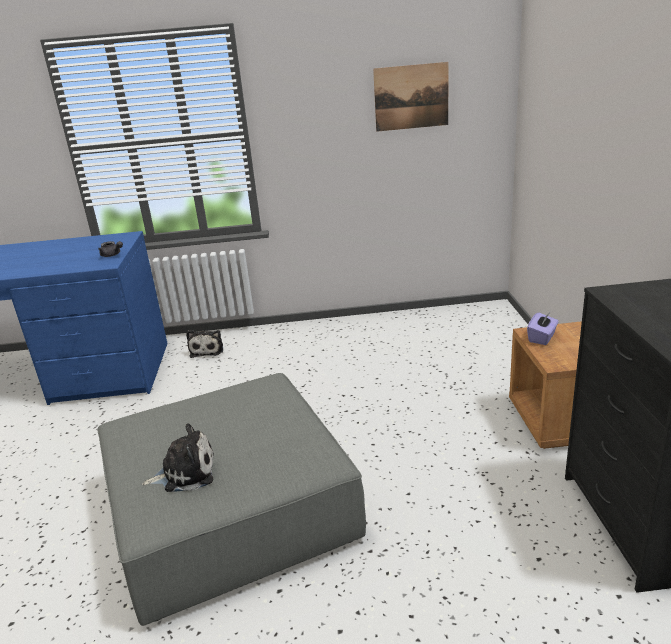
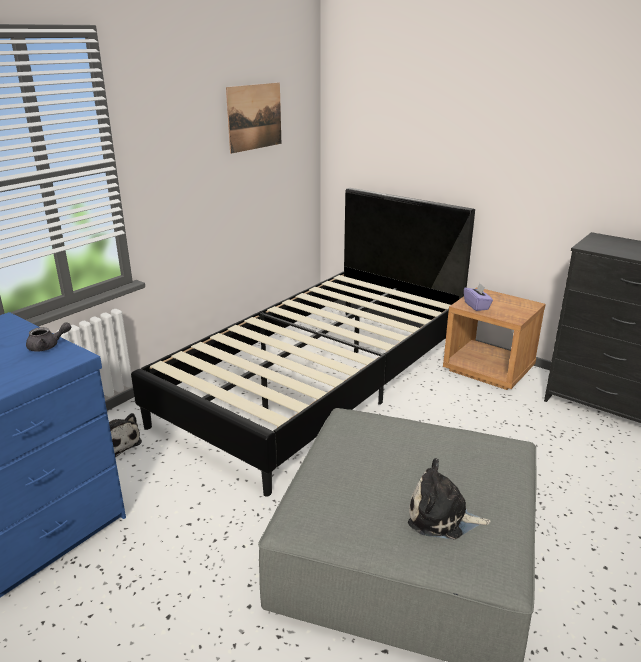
camera: 50 degrees left, 0 degrees up
plush toy [142,423,214,492] -> plush toy turned 105 degrees counterclockwise [408,458,491,539]
none -> black bed [131,188,475,497]

